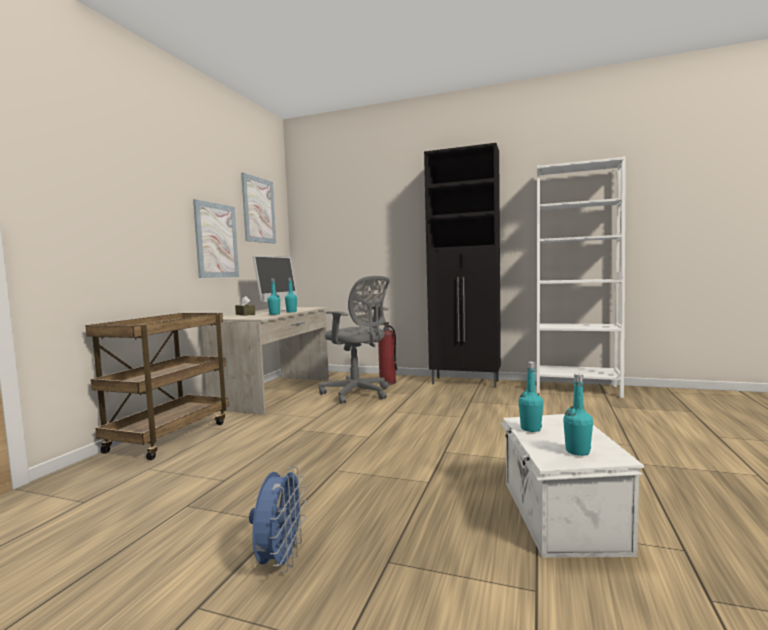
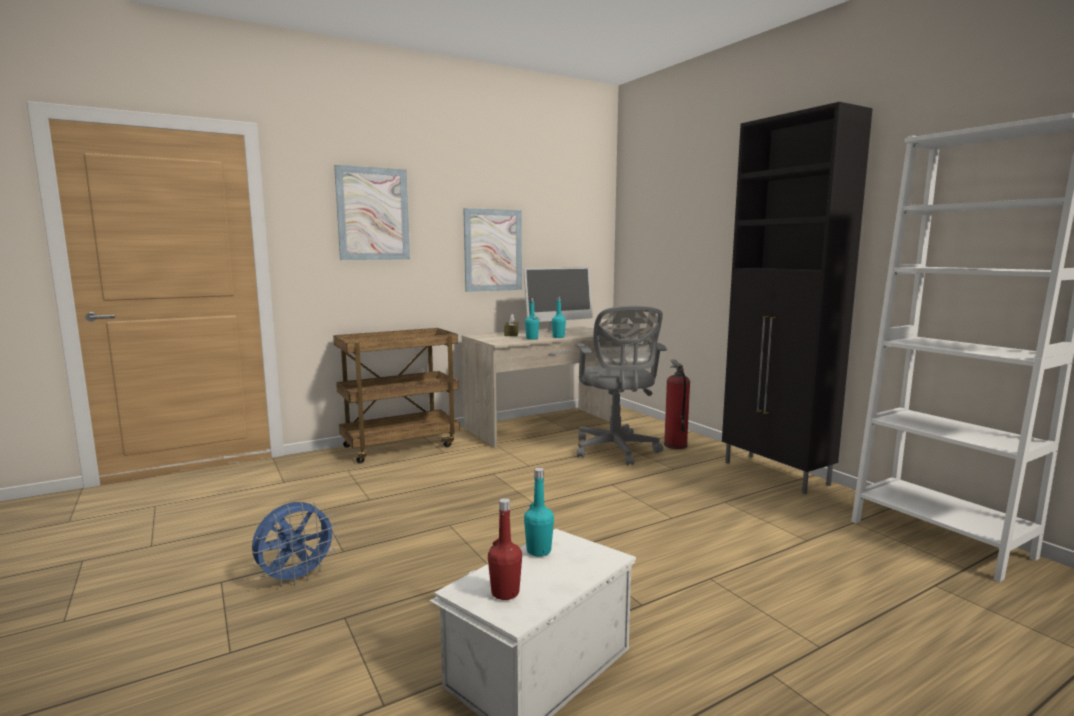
camera: 40 degrees right, 5 degrees up
picture [241,173,276,244] -> picture moved to [334,165,410,260]
turquoise bottle [563,374,593,456] -> red bottle [488,498,522,600]

